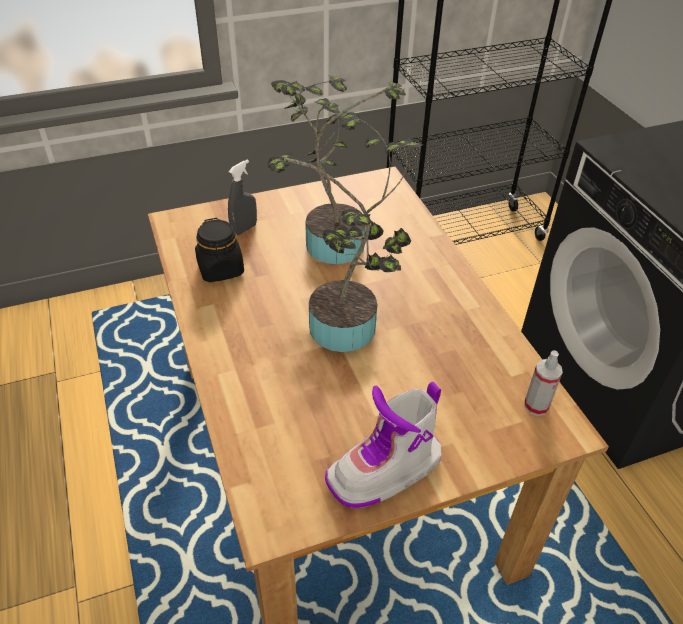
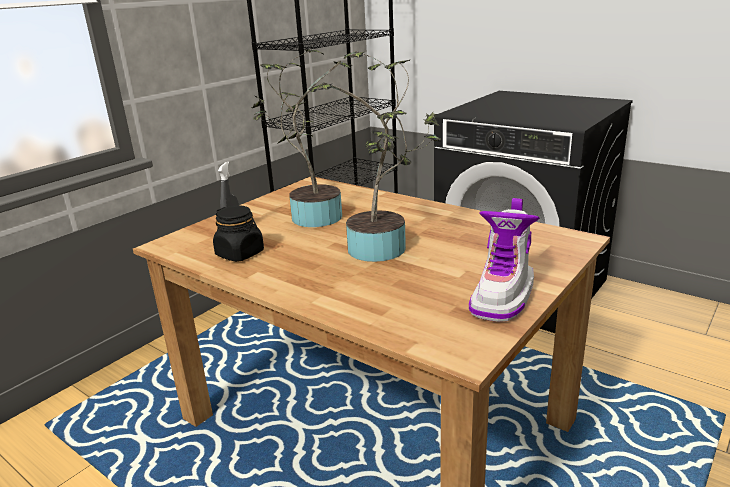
camera: 30 degrees left, 20 degrees down
spray bottle [524,350,563,416] -> none

